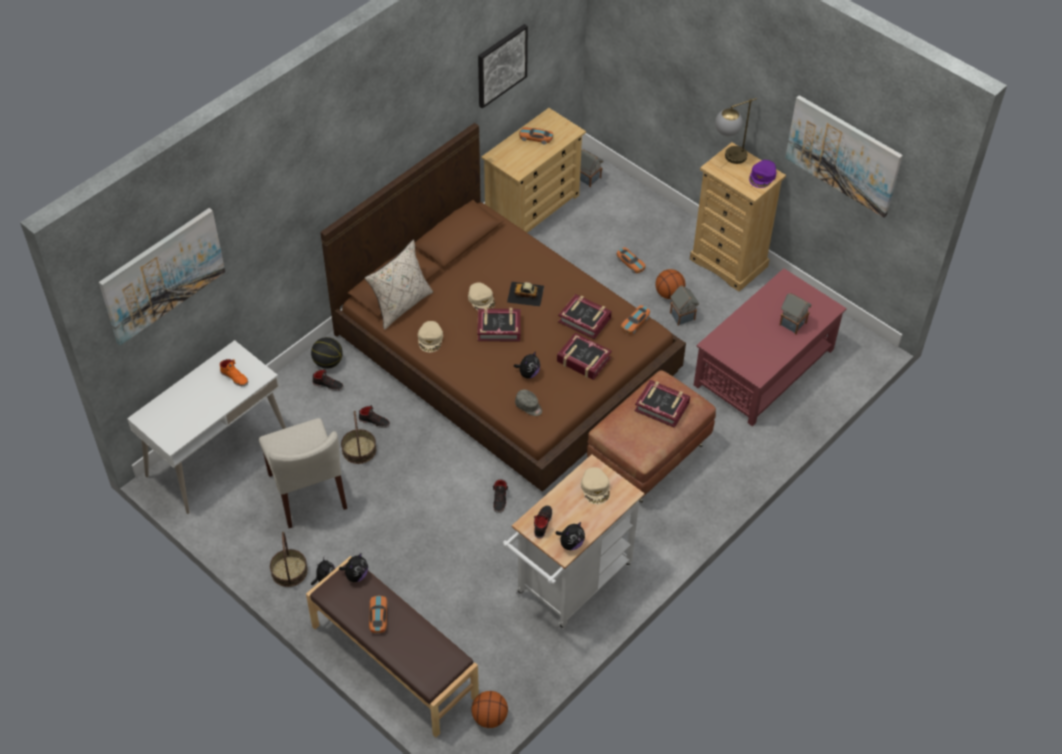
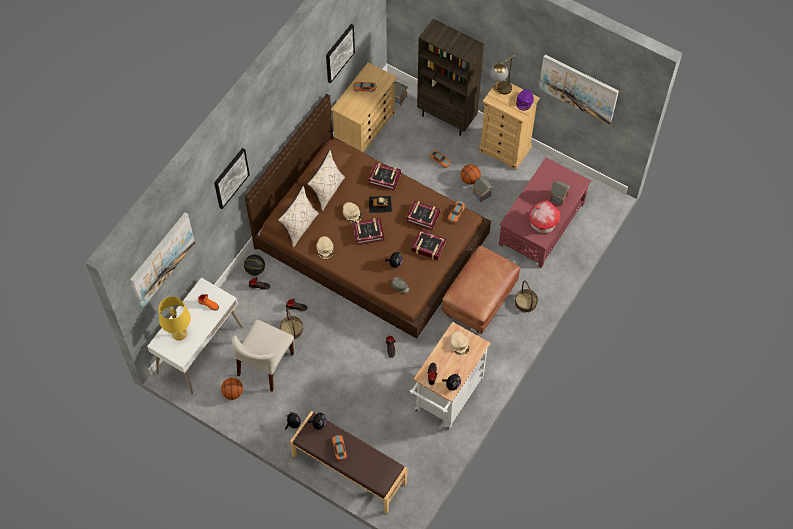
camera: 10 degrees left, 10 degrees up
beige chair [259,418,347,528] -> beige chair turned 60 degrees clockwise [232,320,294,392]
basket [270,532,308,587] -> basket moved to [515,280,538,313]
basketball [471,691,508,728] -> basketball moved to [221,378,243,400]
book [634,380,690,428] -> book moved to [368,163,401,191]
none -> yellow table lamp [159,297,191,341]
none -> picture [214,148,250,209]
none -> beige pillow [307,150,345,211]
none -> brown bookcase [417,19,484,136]
none -> toy house [529,200,560,233]

